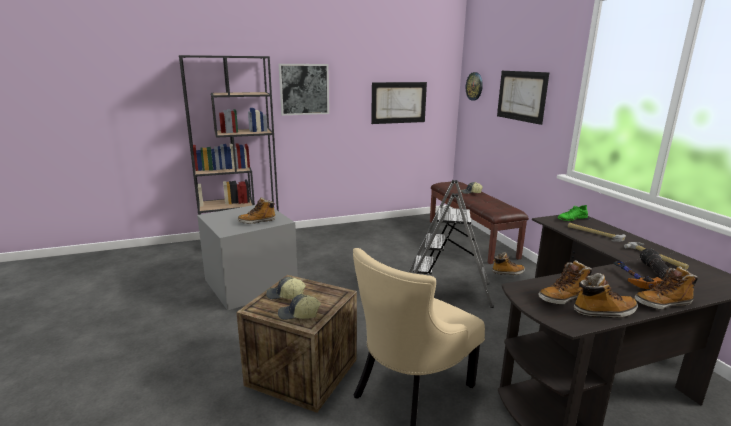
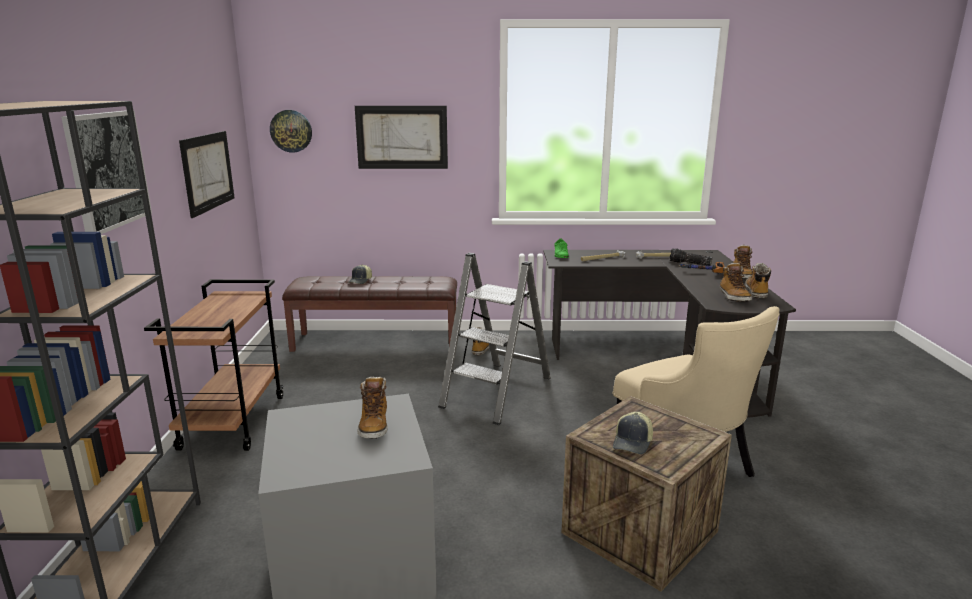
camera: 70 degrees left, 0 degrees up
cap [278,294,321,320] -> none
none -> brown cart [144,279,284,451]

